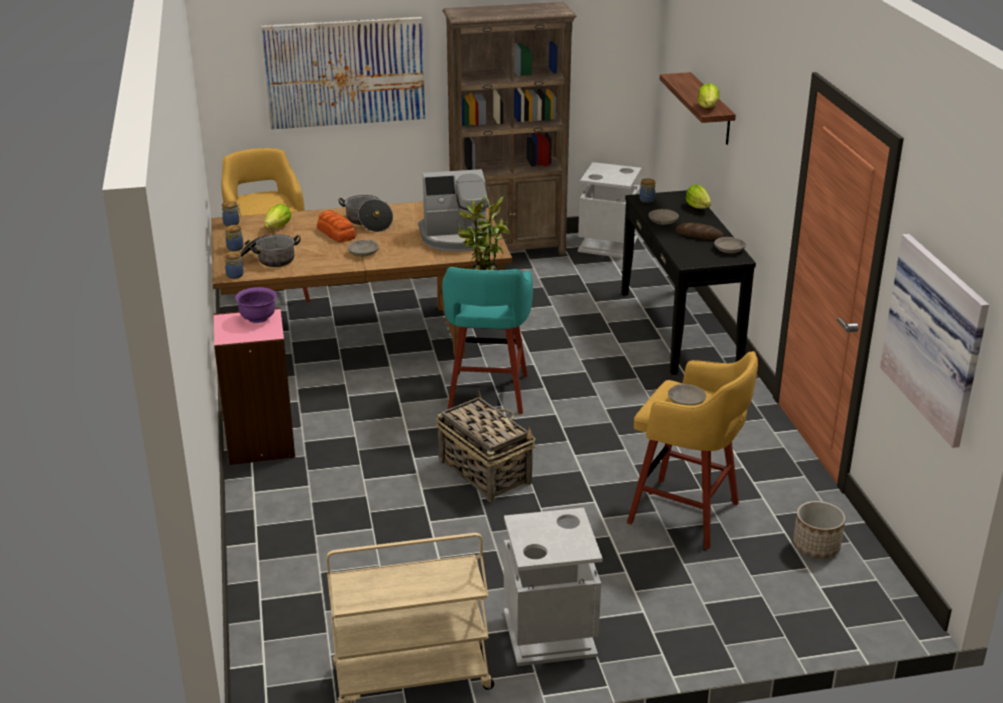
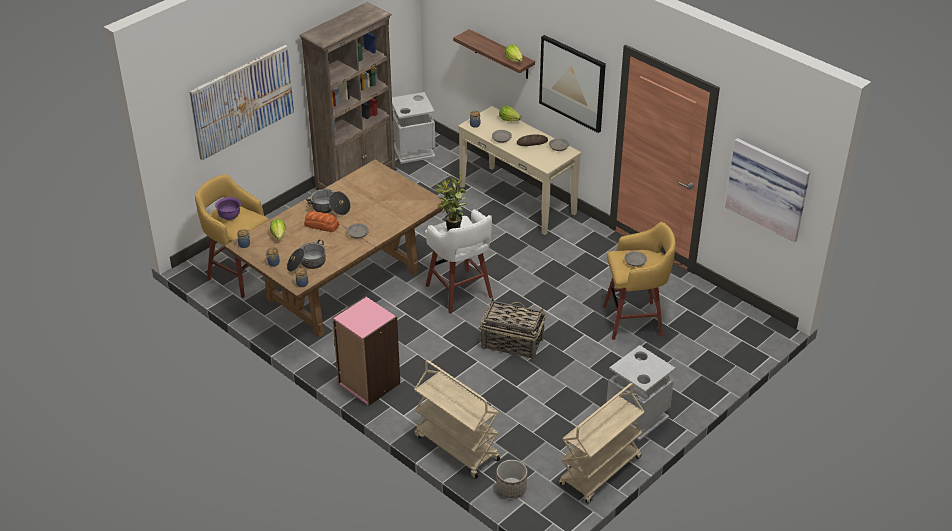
camera: 35 degrees left, 10 degrees up
purple bowl [235,287,277,323] -> purple bowl moved to [215,197,241,220]
coffee machine [418,169,489,252] -> none
turquoise stool [442,267,533,414] -> white stool [425,209,493,314]
black console table [621,190,756,375] -> beige console table [458,106,581,235]
planter [793,501,845,558] -> planter moved to [496,460,527,498]
none -> beige cart [414,360,500,479]
none -> picture [539,35,606,133]

